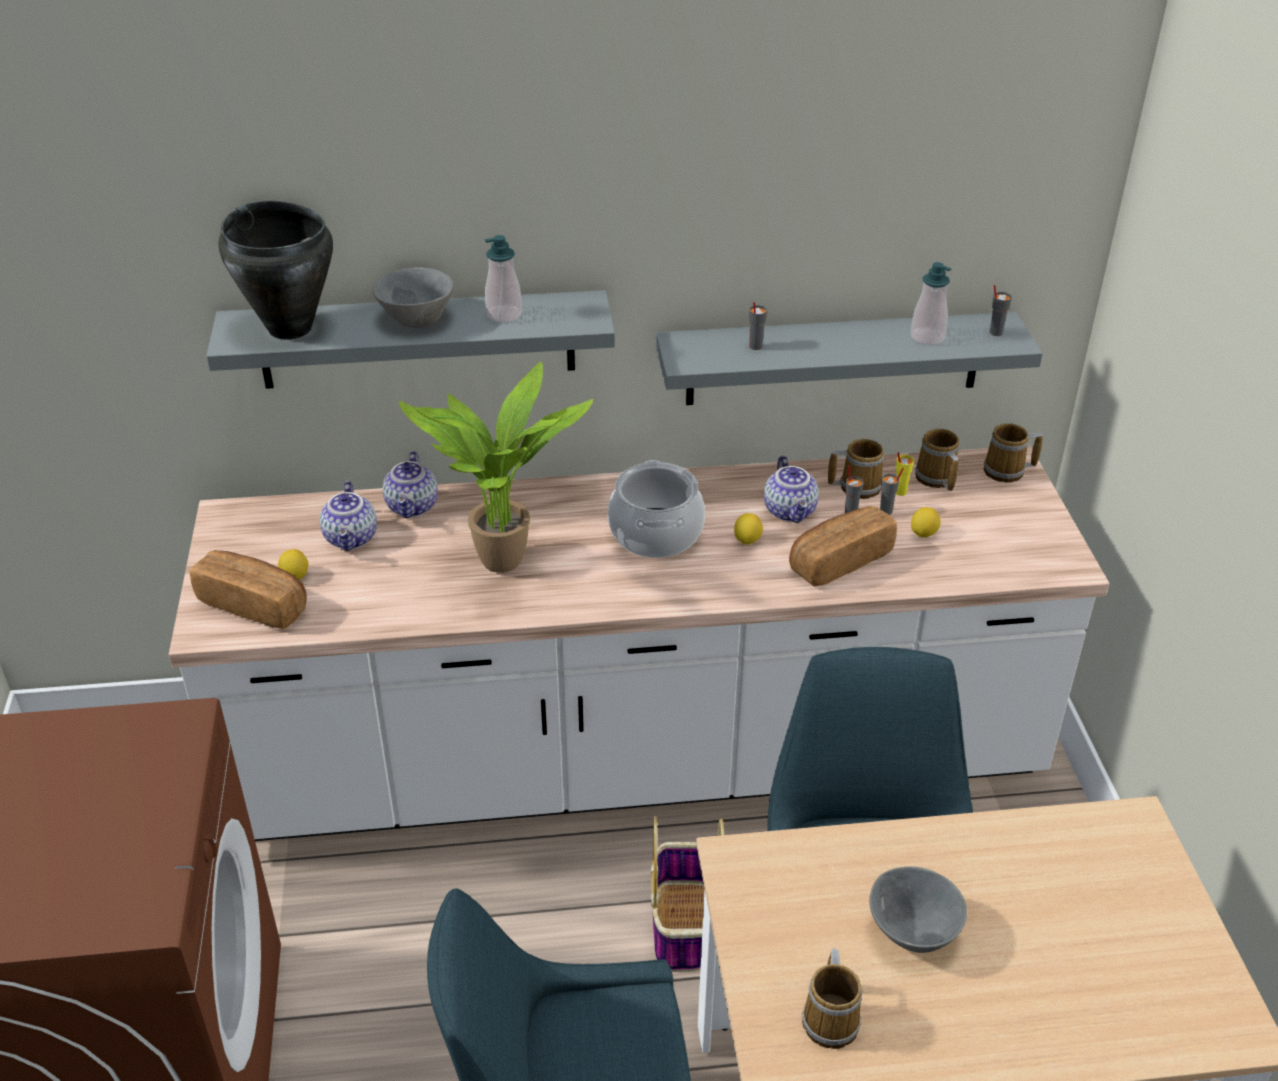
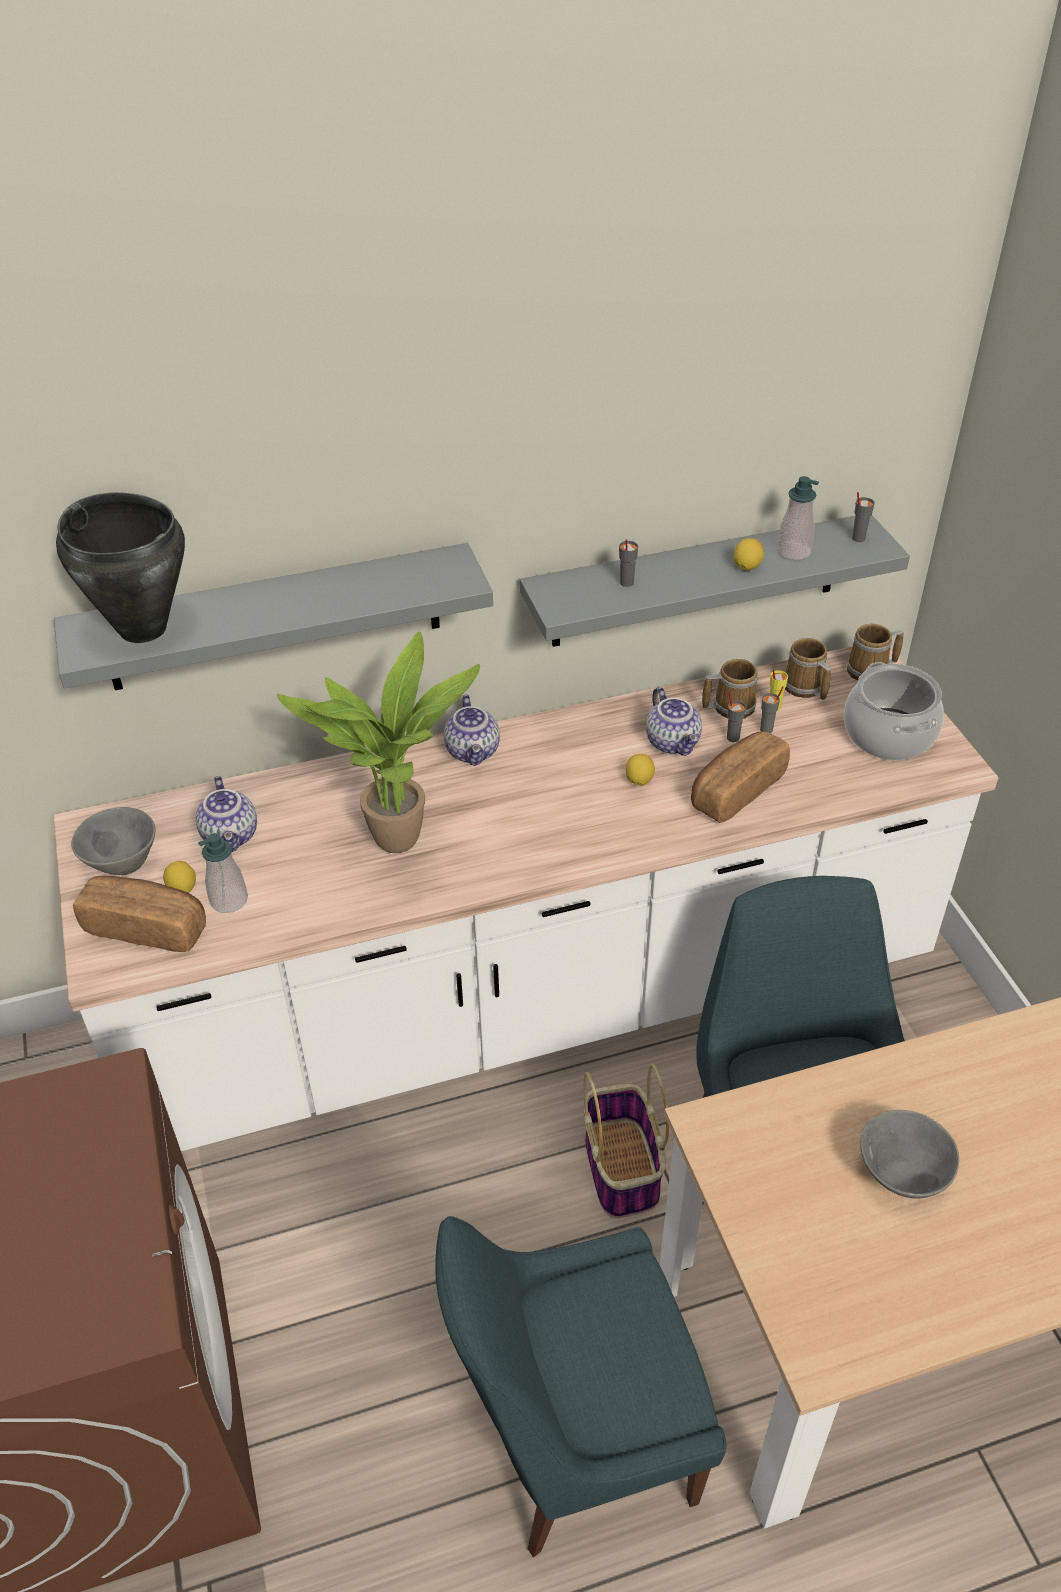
camera: 10 degrees left, 5 degrees up
grey bowl [373,268,454,328] -> grey bowl moved to [71,807,156,875]
teapot [383,451,438,518] -> teapot moved to [444,694,500,766]
soap dispenser [485,235,522,323] -> soap dispenser moved to [198,833,248,913]
cooking pot [608,460,705,558] -> cooking pot moved to [844,662,944,760]
mug [802,948,863,1049] -> none
lemon [911,507,941,538] -> lemon moved to [734,538,764,571]

